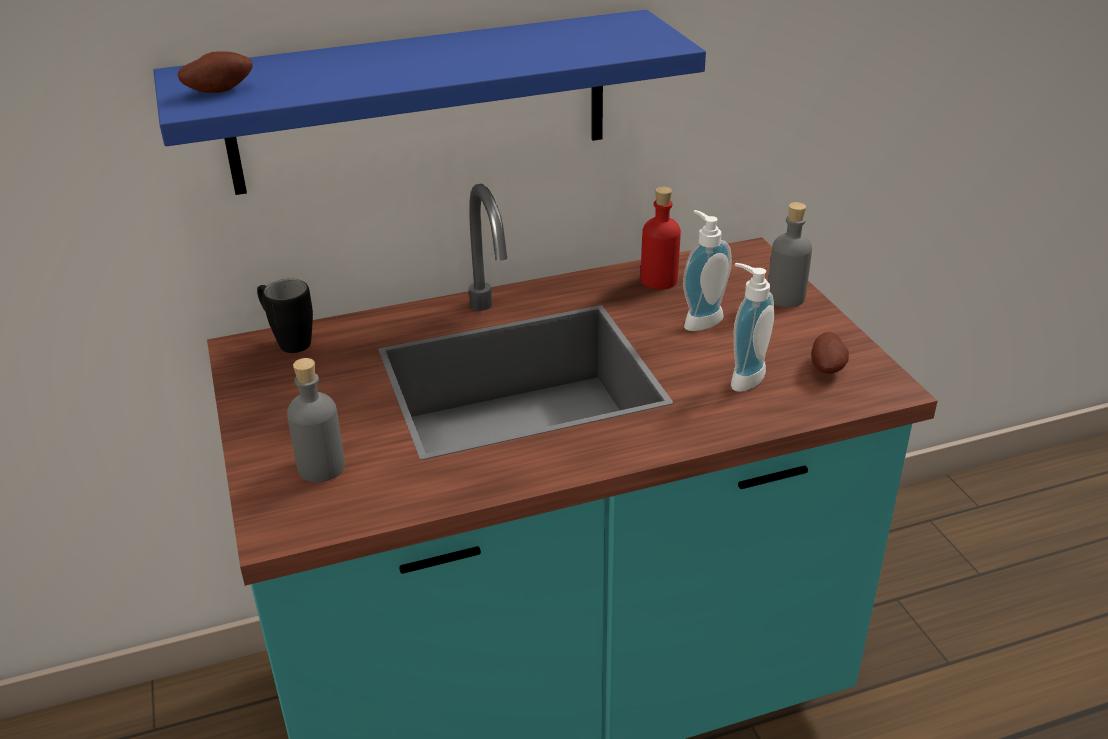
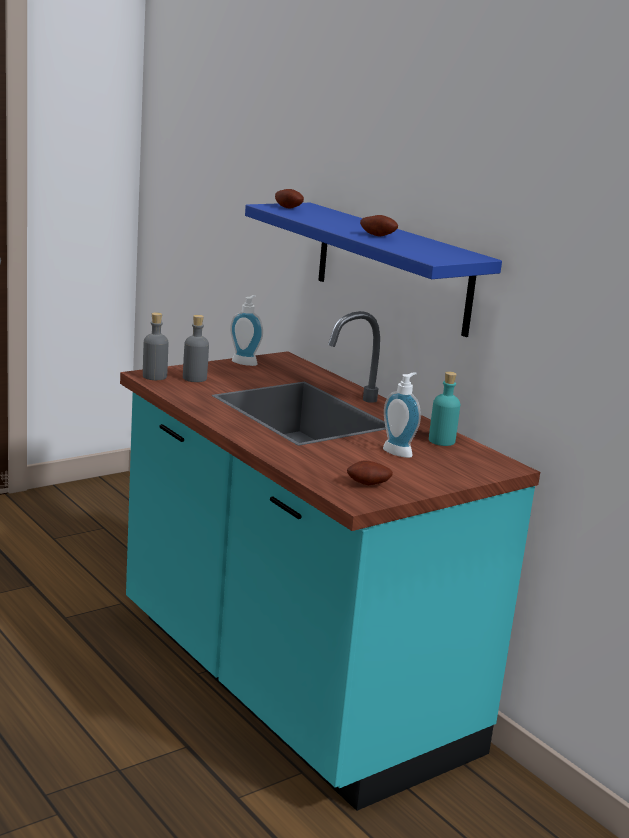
camera: 70 degrees right, 15 degrees down
black mug [257,279,313,353] -> none
red bottle [641,187,681,289] -> turquoise bottle [429,371,460,446]
soap dispenser [731,263,774,392] -> soap dispenser moved to [230,295,263,366]
grey bottle [768,202,812,307] -> grey bottle moved to [143,312,168,380]
none -> potato [360,215,398,236]

